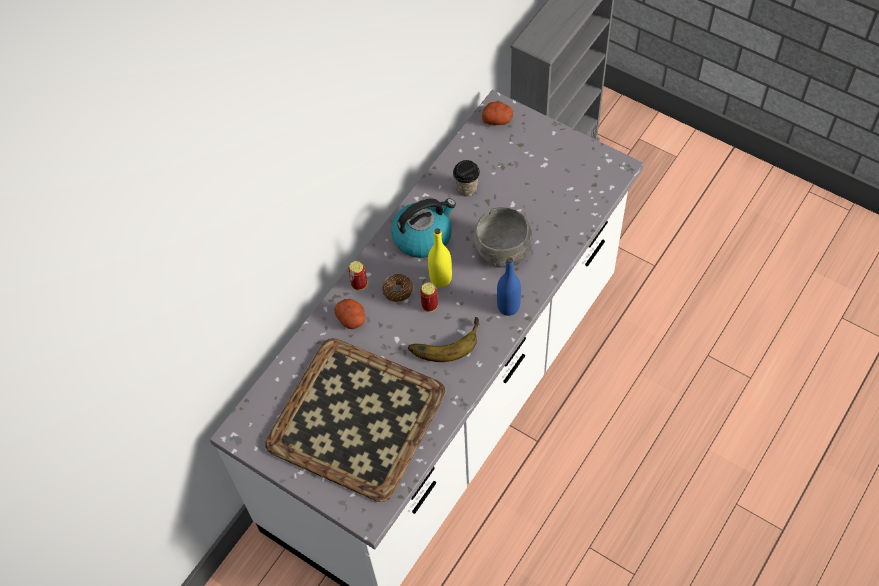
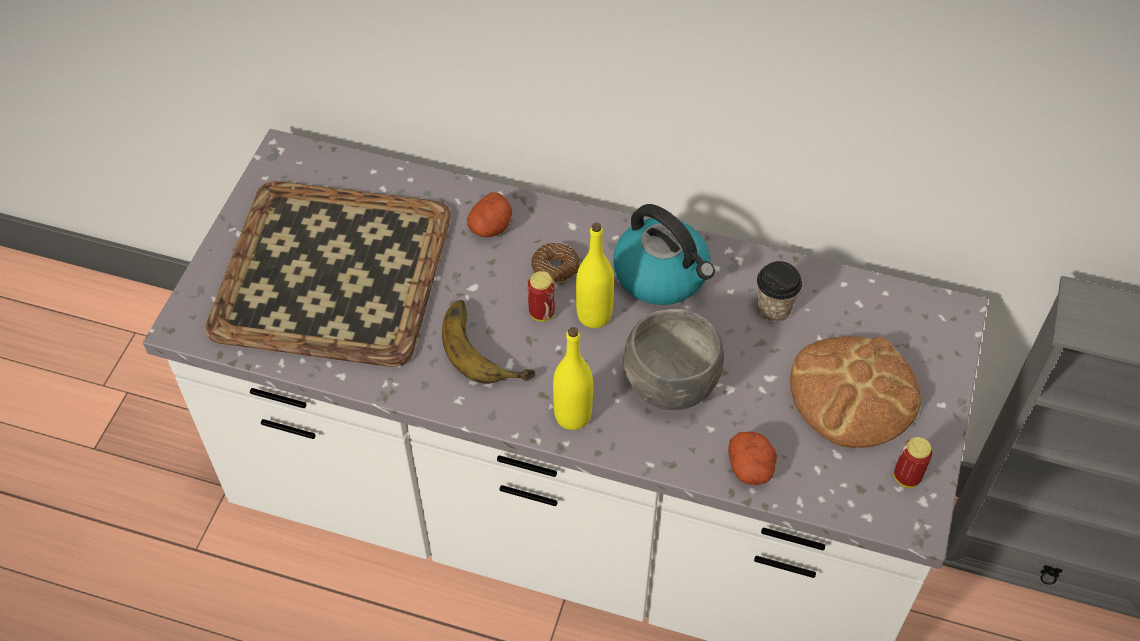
camera: 70 degrees right, 5 degrees down
can [348,261,367,291] -> can moved to [894,437,932,488]
potato [482,101,513,125] -> potato moved to [728,432,777,485]
blue bottle [497,257,521,316] -> yellow bottle [553,327,593,430]
none -> bread [790,336,921,448]

